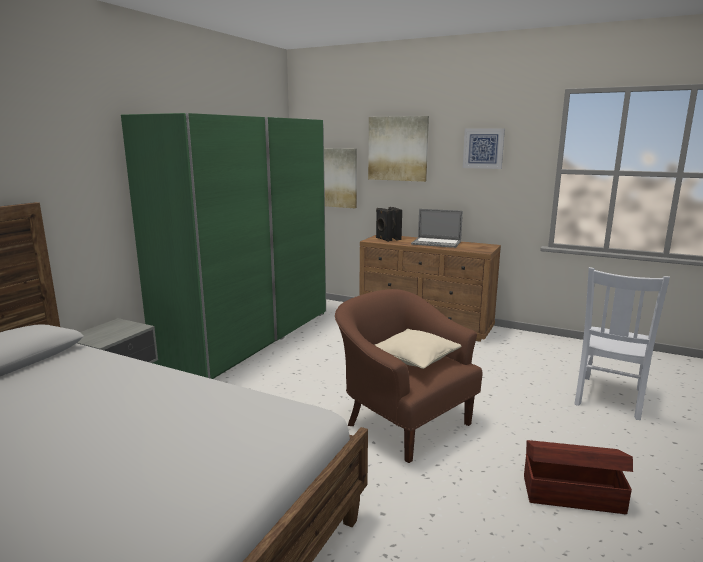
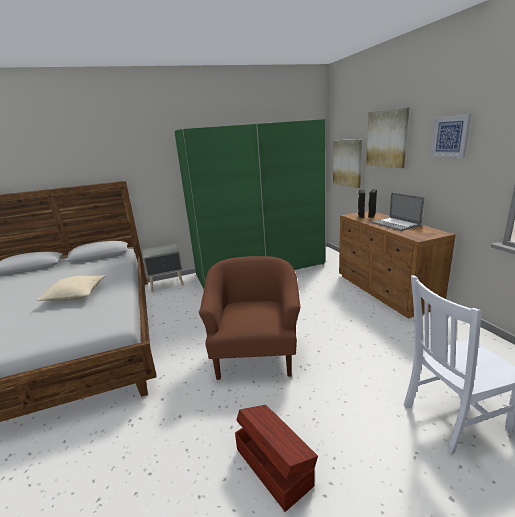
camera: 45 degrees right, 5 degrees up
beige pillow [375,329,462,369] -> beige pillow moved to [36,275,106,301]

